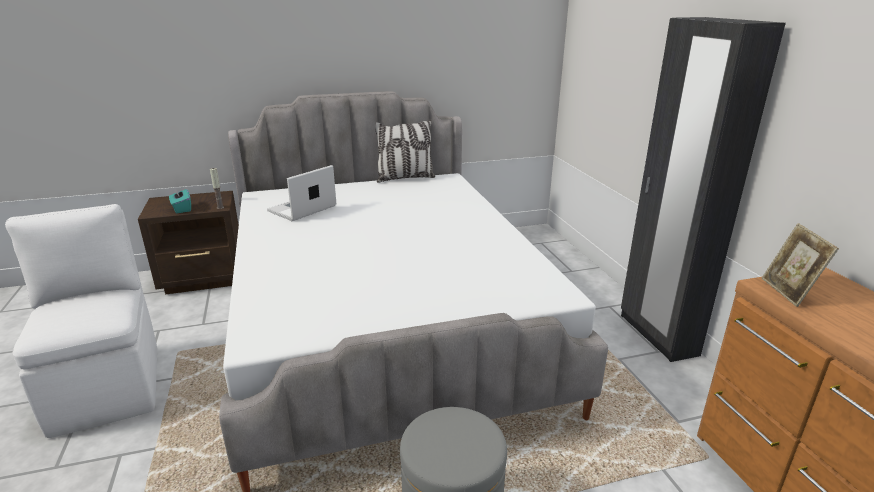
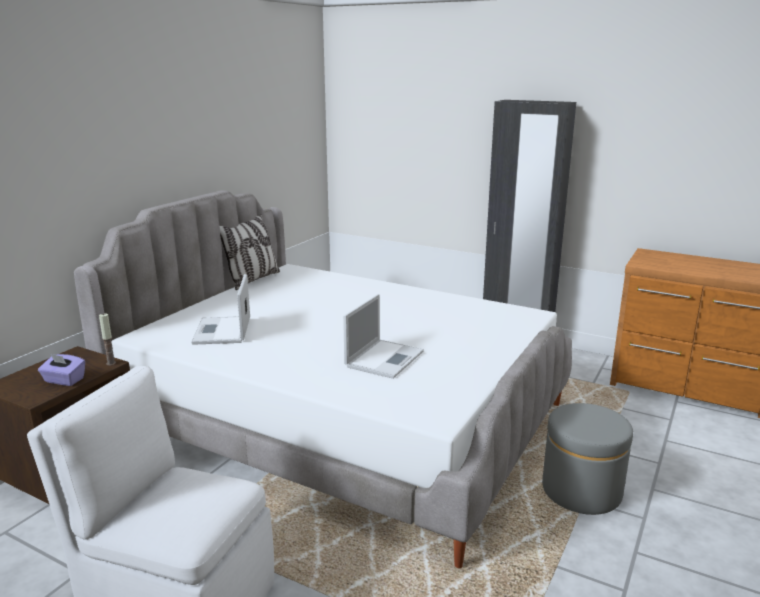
camera: 45 degrees left, 5 degrees down
turquoise tissue box [169,187,191,213] -> purple tissue box [38,353,85,386]
picture frame [762,223,839,307] -> none
none -> laptop [343,294,424,379]

